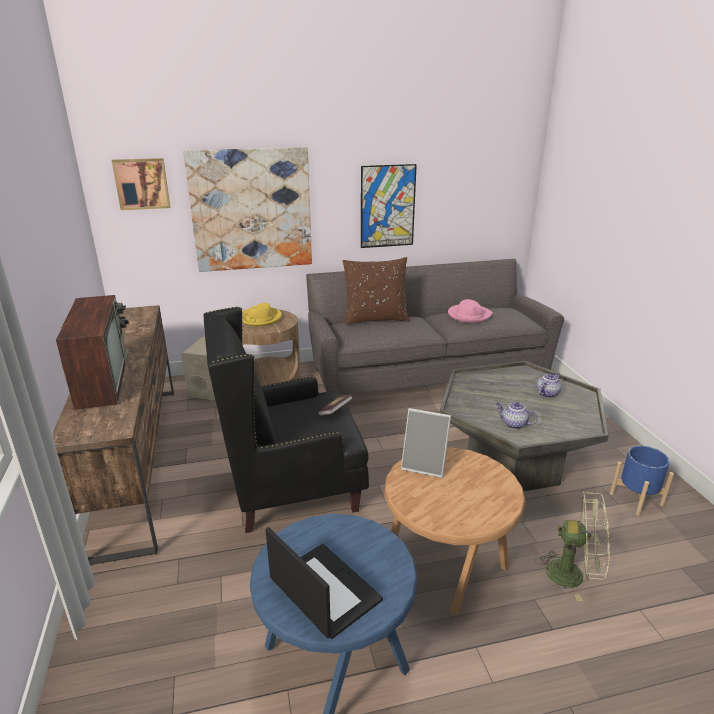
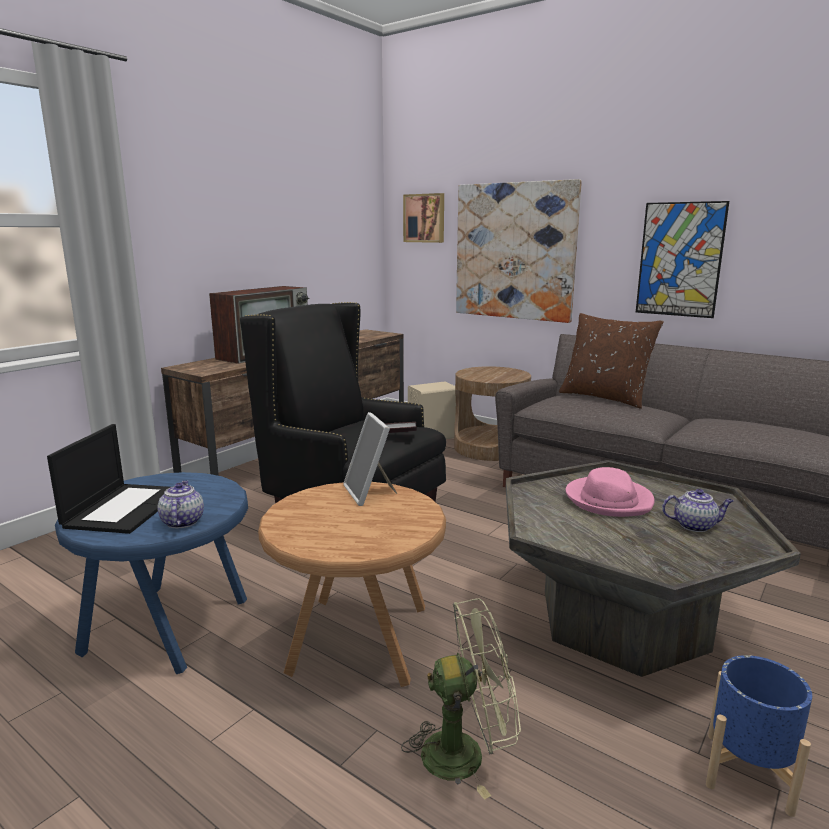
camera: 50 degrees right, 10 degrees down
yellow hat [242,303,282,327] -> none
pink hat [448,299,493,323] -> pink hat moved to [566,467,655,517]
teapot [496,402,538,429] -> teapot moved to [157,480,204,528]
green fan [535,492,610,602] -> green fan turned 75 degrees counterclockwise [401,598,521,800]

